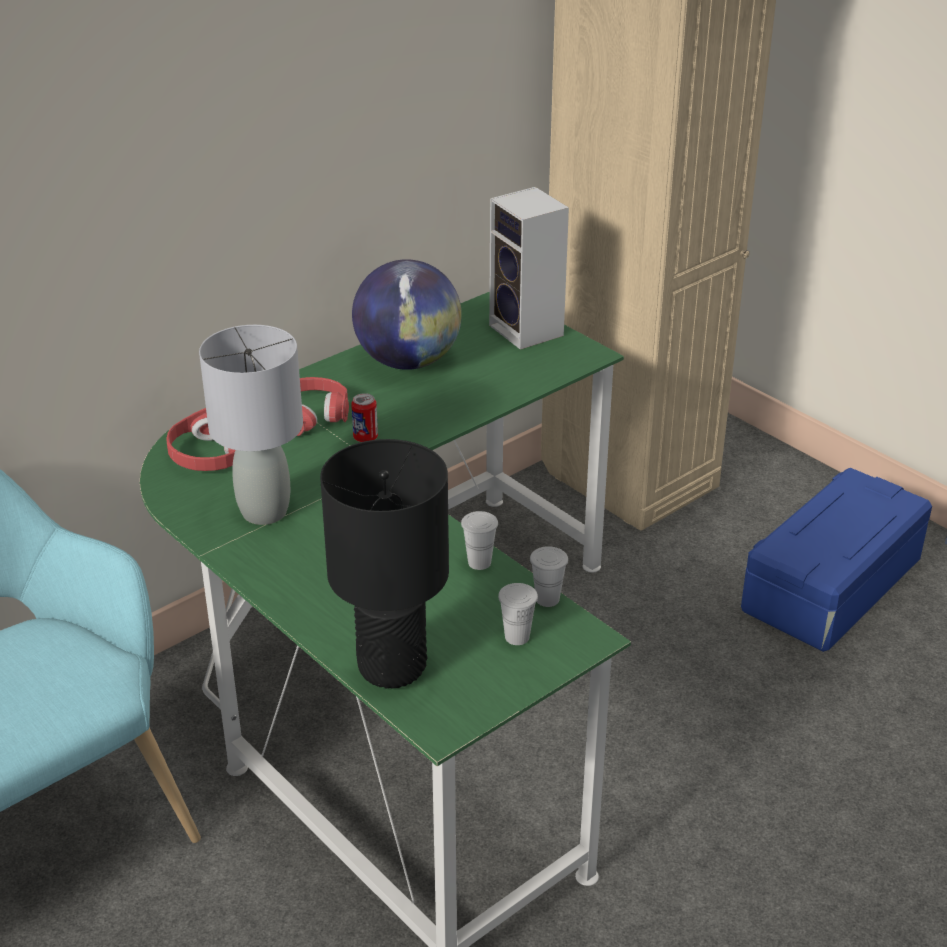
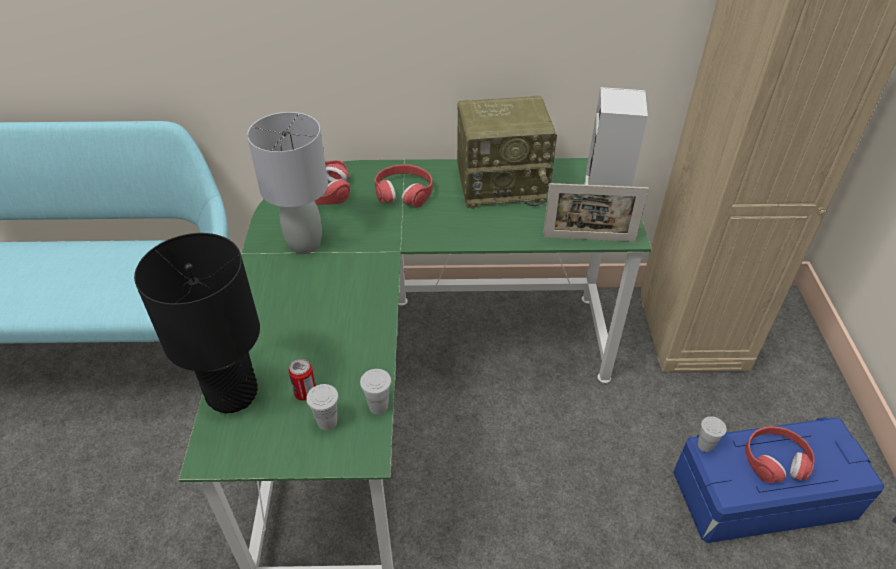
camera: 40 degrees right, 10 degrees up
can [351,393,378,442] -> can moved to [288,359,316,401]
globe [352,259,462,370] -> radio [457,96,557,209]
white cup [461,511,498,570] -> white cup moved to [698,416,727,452]
none -> picture frame [543,183,649,242]
none -> red headphones [745,426,815,483]

